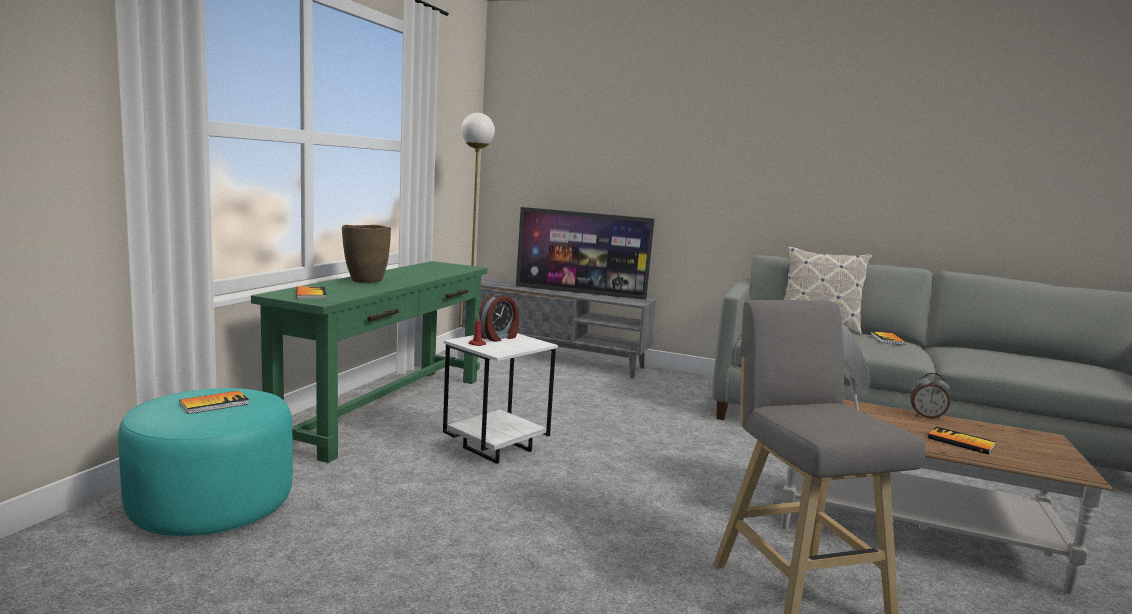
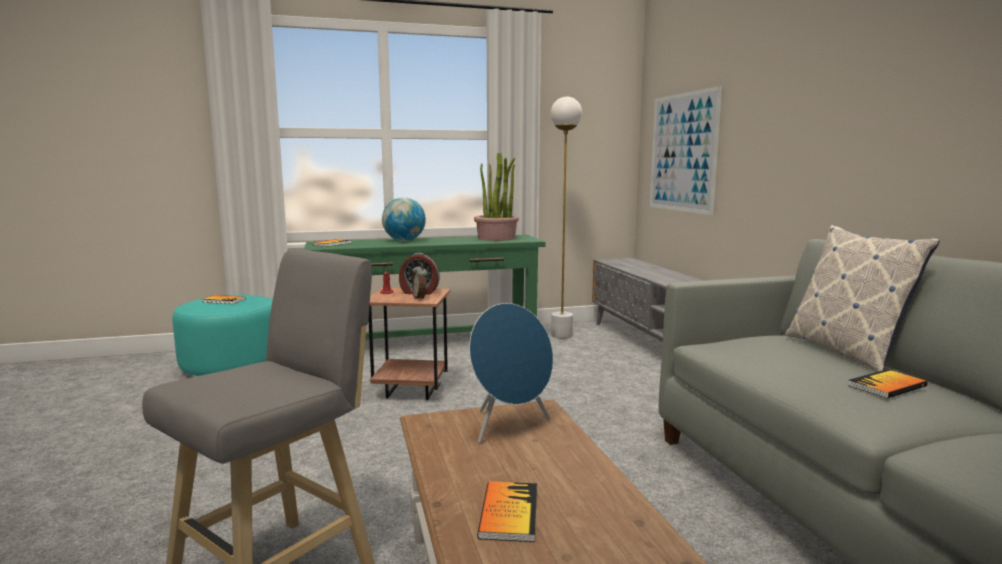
camera: 55 degrees right, 0 degrees up
brown vase [342,225,391,283] -> globe [382,197,426,241]
white side table [443,333,558,464] -> brown side table [369,288,450,400]
television [516,207,654,300] -> none
alarm clock [911,373,950,419] -> alarm clock moved to [412,262,428,301]
none -> potted plant [474,153,519,241]
none -> picture [650,86,722,215]

